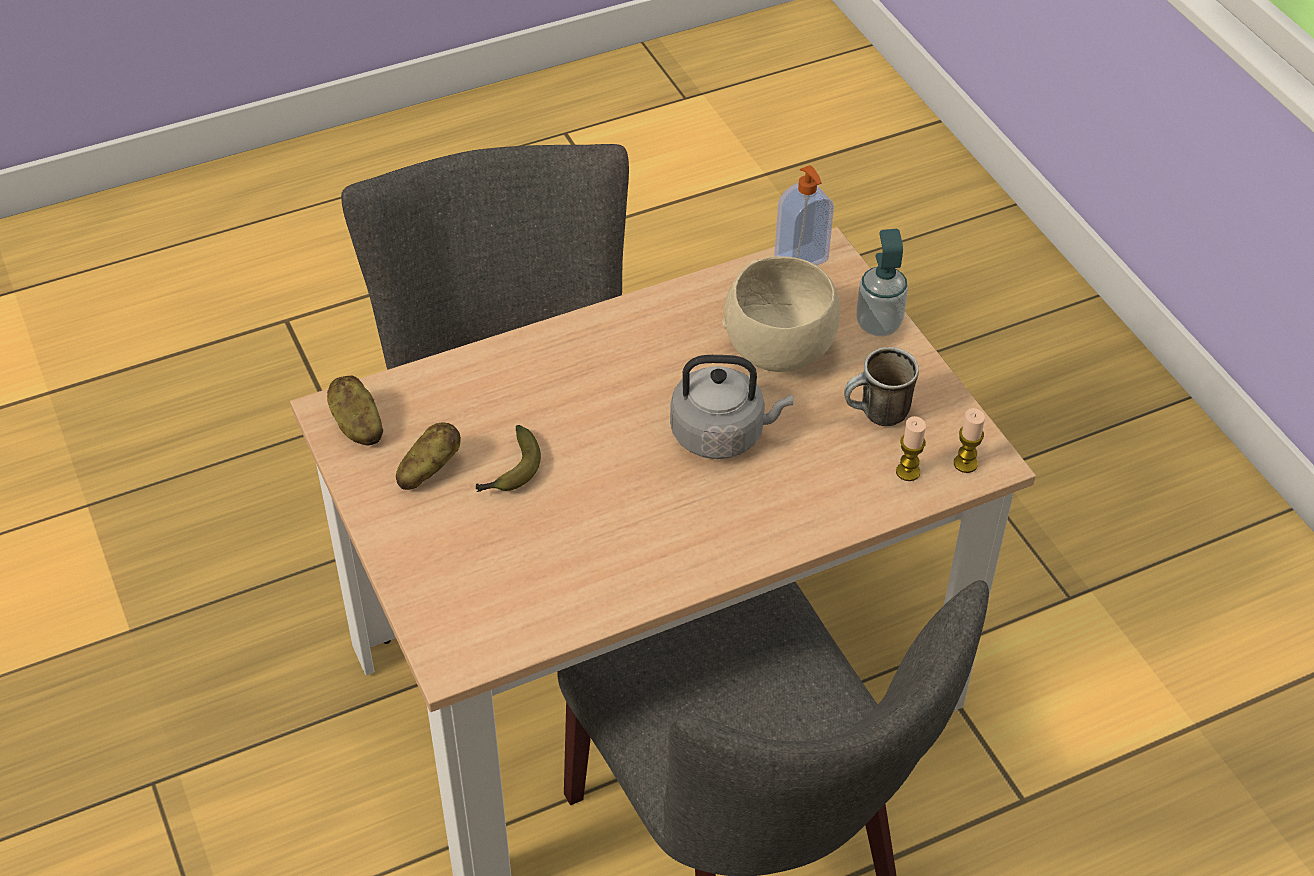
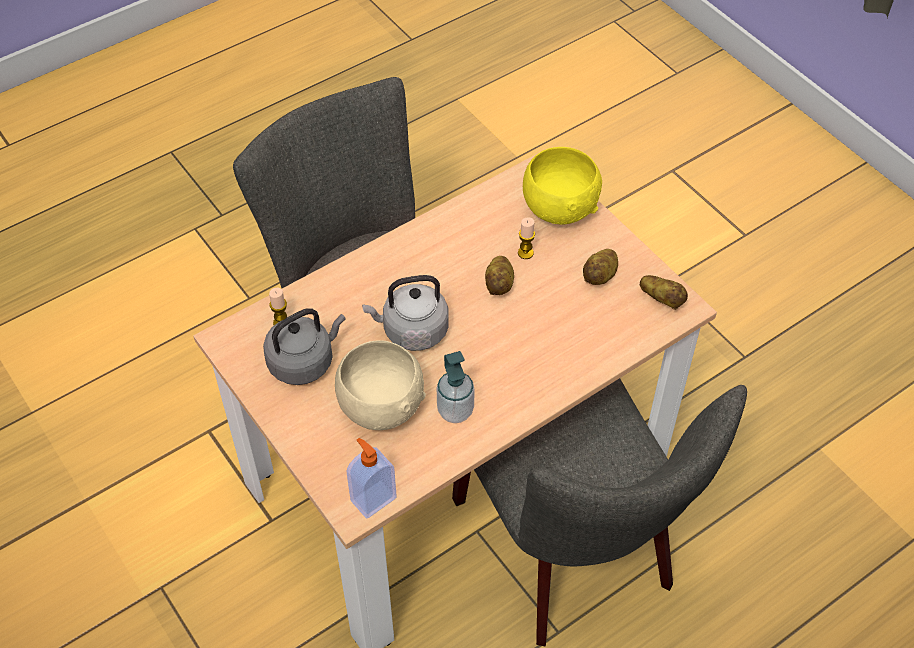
camera: 170 degrees right, 5 degrees up
banana [476,425,541,492] -> none
mug [844,347,919,426] -> grey kettle [263,308,346,385]
soap dispenser [856,229,908,336] -> soap dispenser moved to [437,351,475,423]
candle [954,408,985,473] -> candle moved to [518,217,535,259]
none -> potato [485,256,514,295]
none -> yellow bowl [523,147,602,225]

